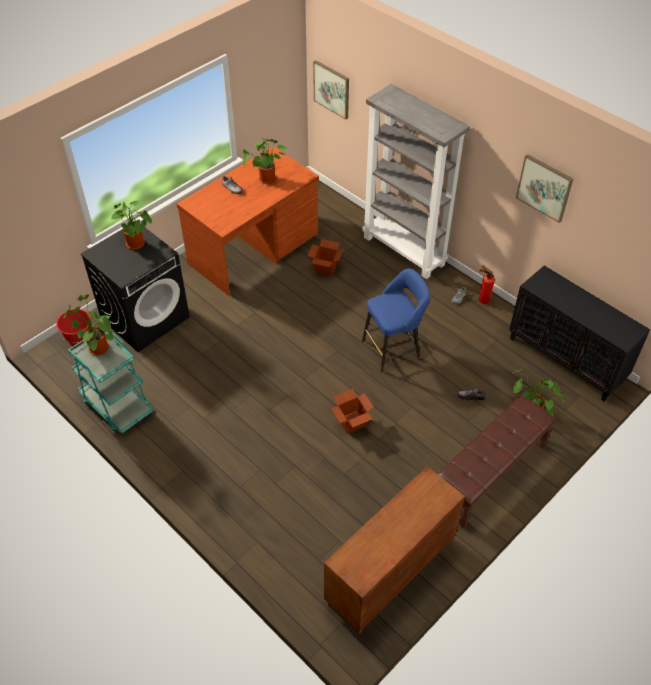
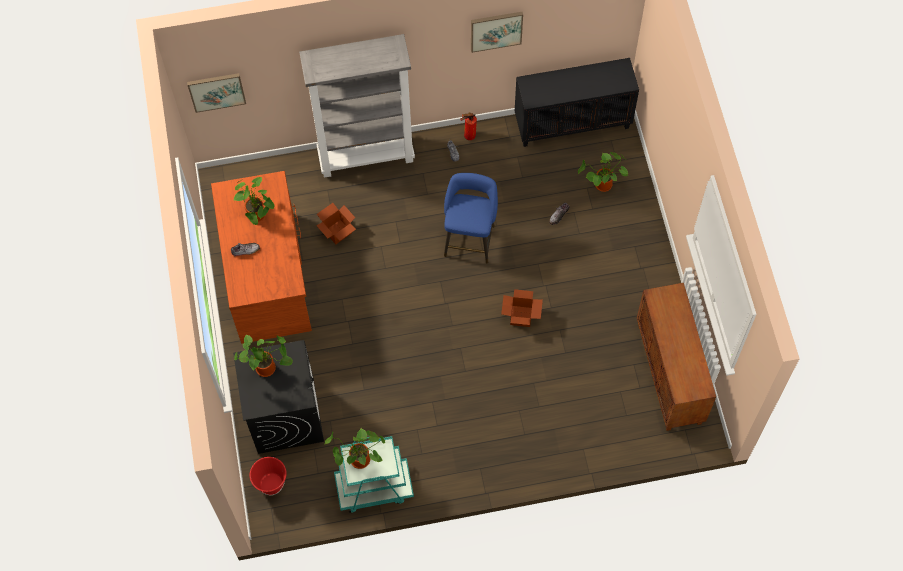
camera: 55 degrees left, 15 degrees up
brown bench [438,396,556,529] -> none

